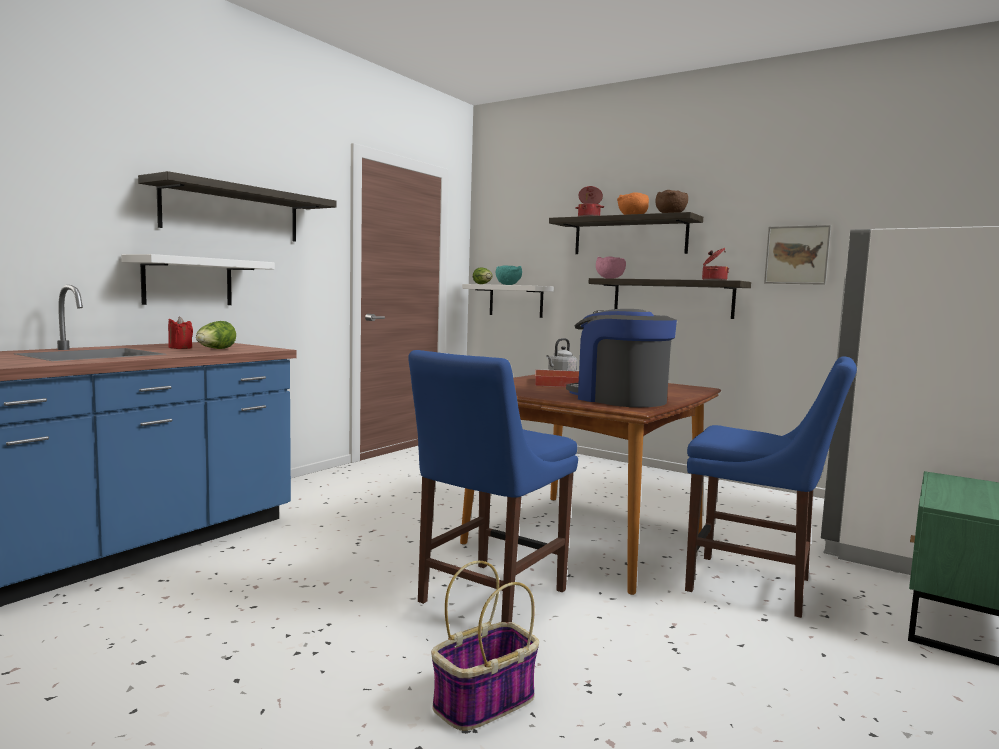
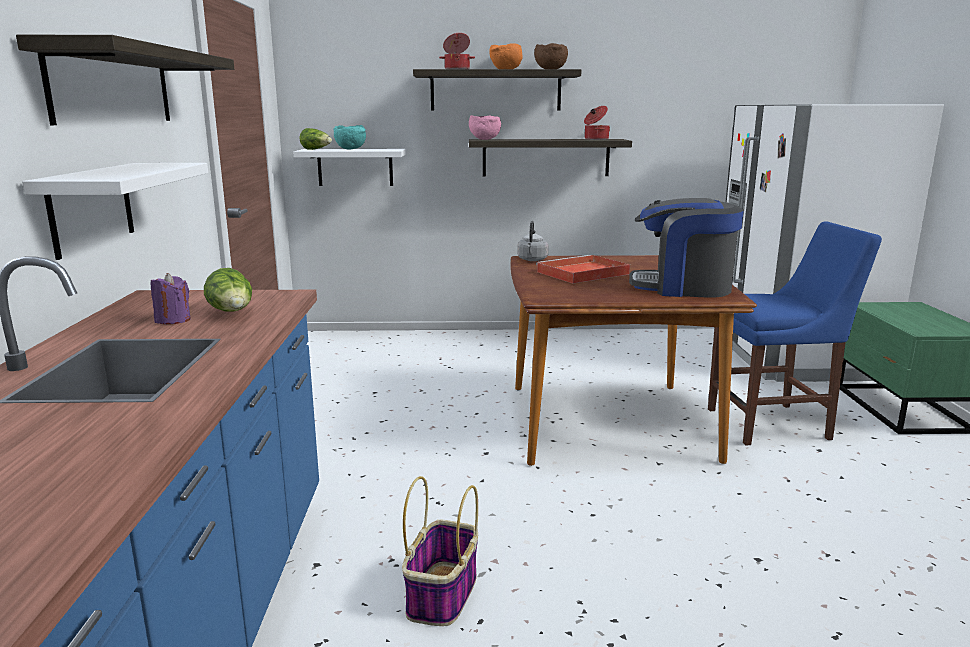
camera: 35 degrees left, 10 degrees up
red candle [168,316,193,349] -> purple candle [151,273,191,324]
blue chair [408,350,578,622] -> none
basket [431,561,539,731] -> basket moved to [402,476,478,626]
picture [764,225,831,285] -> none

